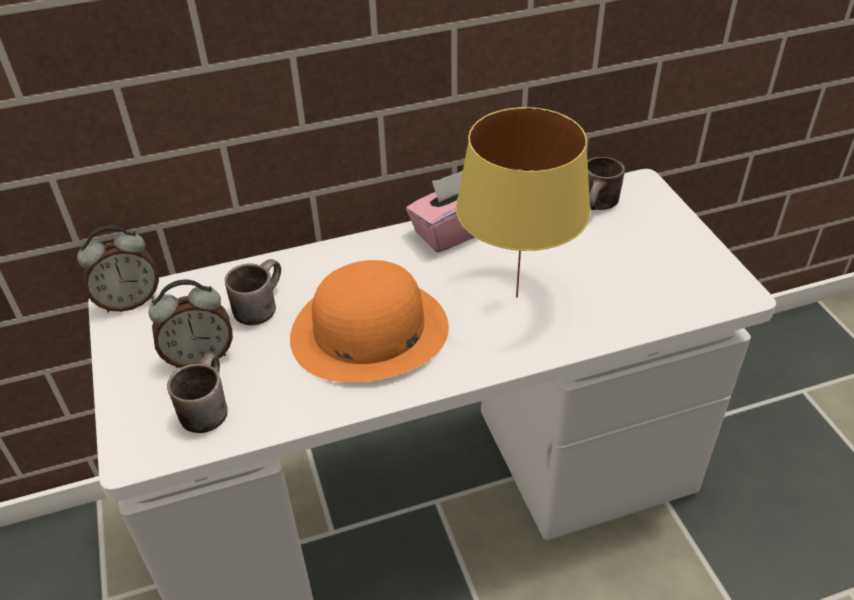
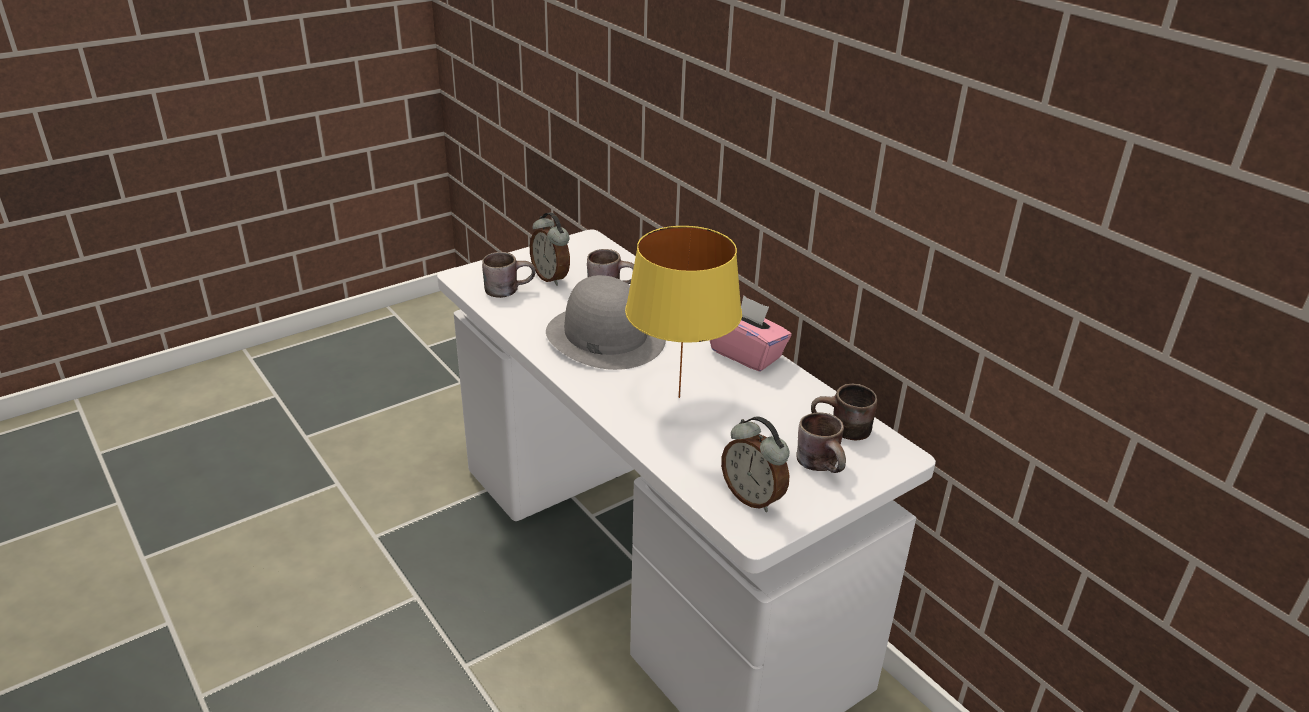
camera: 70 degrees right, 10 degrees down
alarm clock [77,225,159,313] -> alarm clock moved to [721,416,789,512]
orange hat [290,260,449,383] -> grey hat [546,275,666,370]
none -> brown mug [796,412,846,473]

